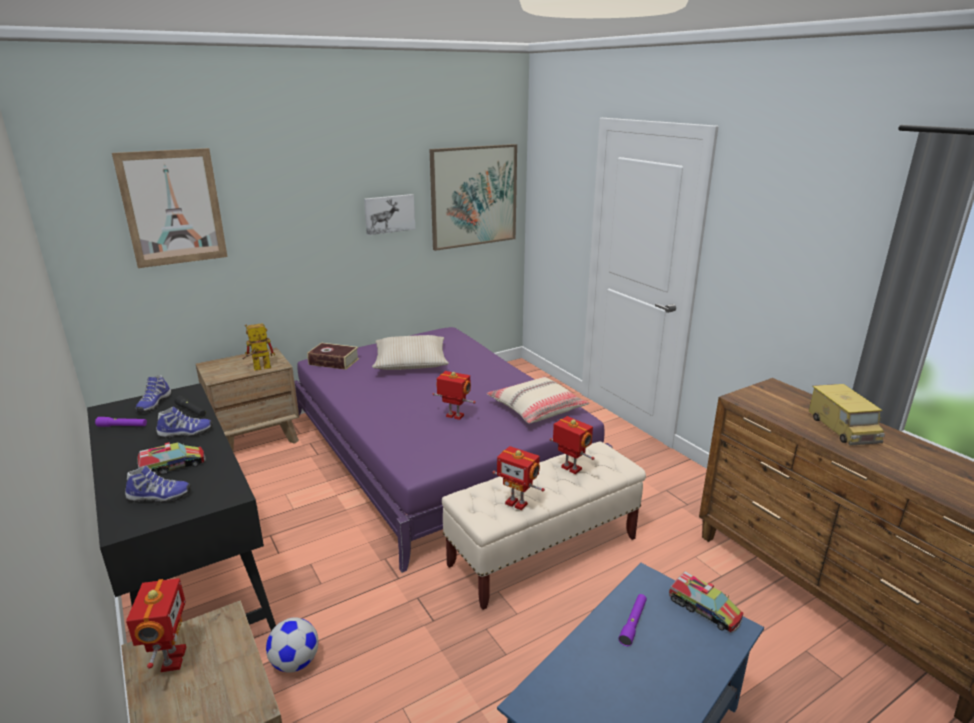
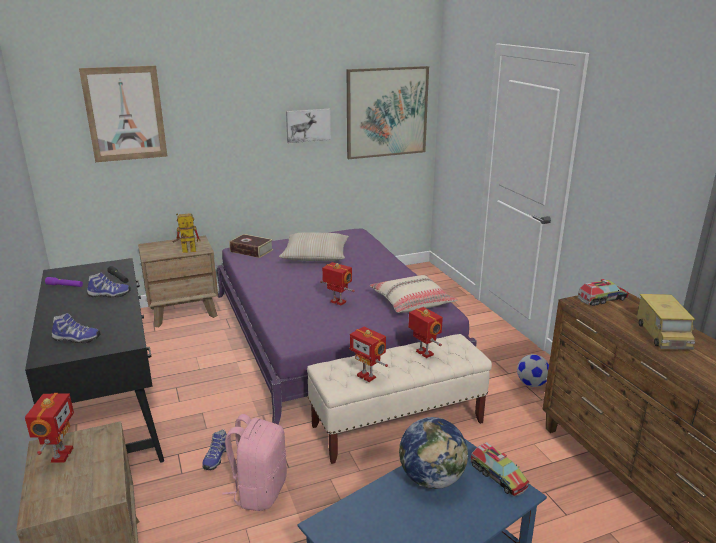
camera: 10 degrees right, 0 degrees up
shoe [136,375,172,413] -> shoe moved to [202,429,227,470]
toy truck [137,442,205,475] -> toy truck moved to [578,279,629,306]
football [266,617,318,673] -> football moved to [517,354,549,387]
purple flashlight [619,594,647,646] -> globe [399,417,469,489]
none -> pink backpack [222,414,287,511]

